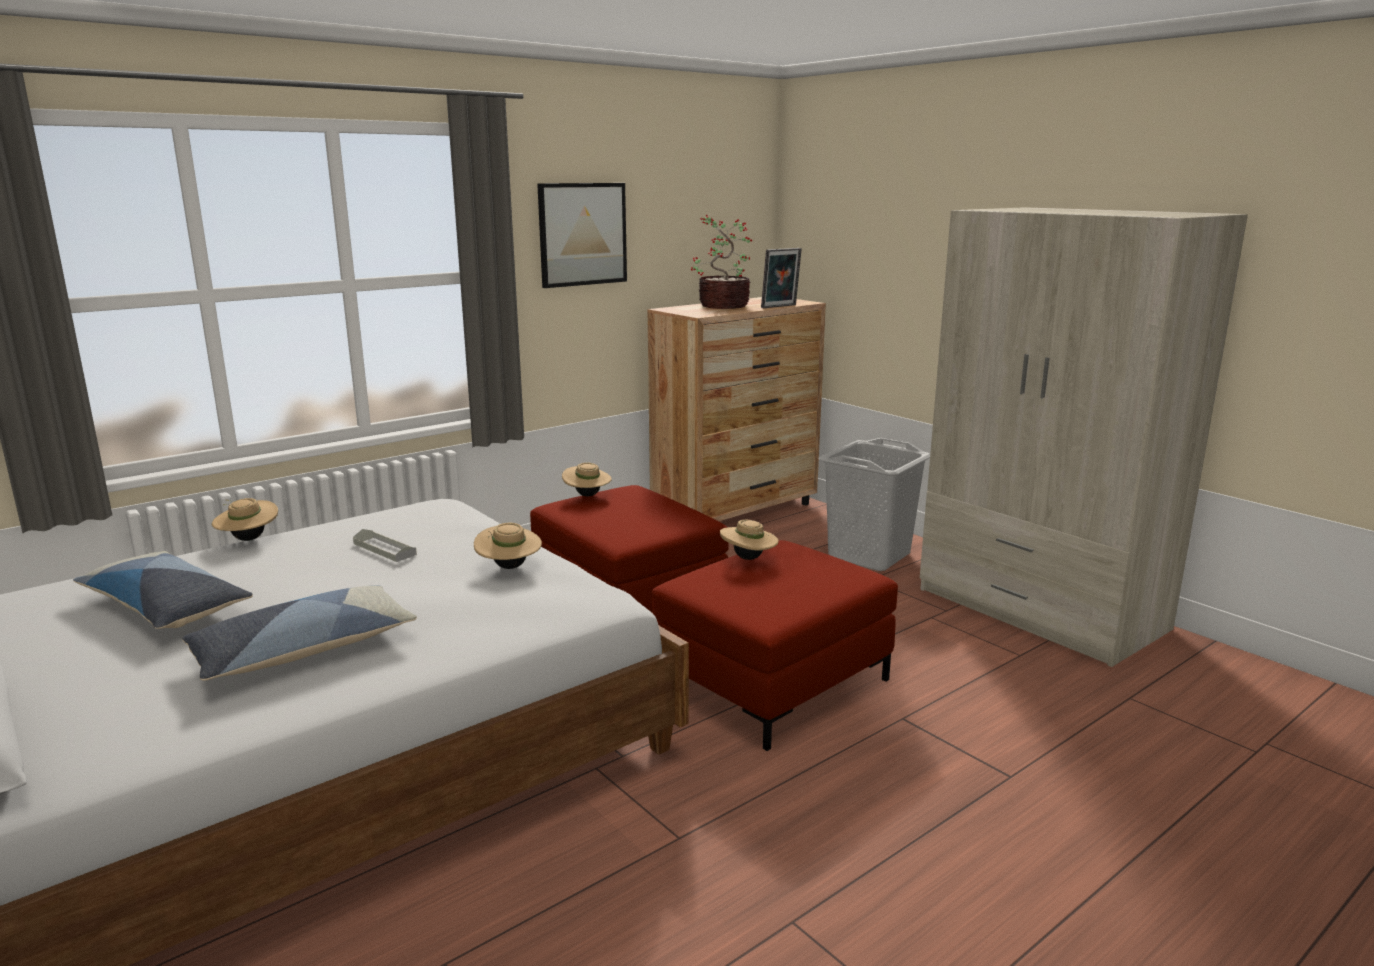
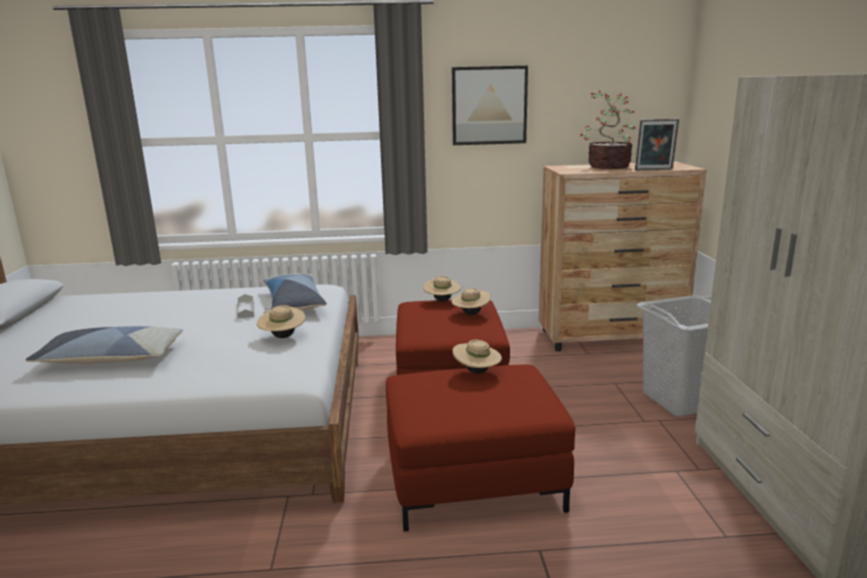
camera: 35 degrees right, 0 degrees up
pillow [73,551,253,629] -> pillow moved to [263,273,327,311]
beige hat [212,498,278,541] -> beige hat moved to [451,287,491,315]

